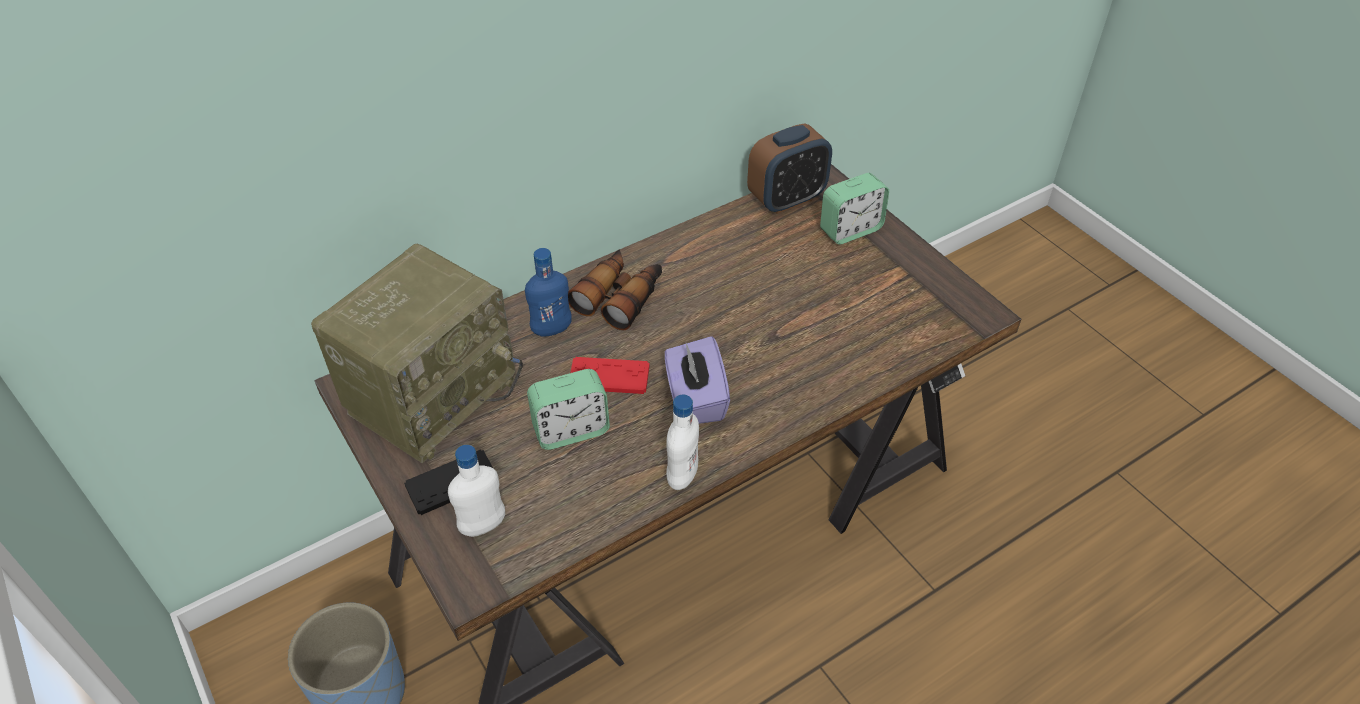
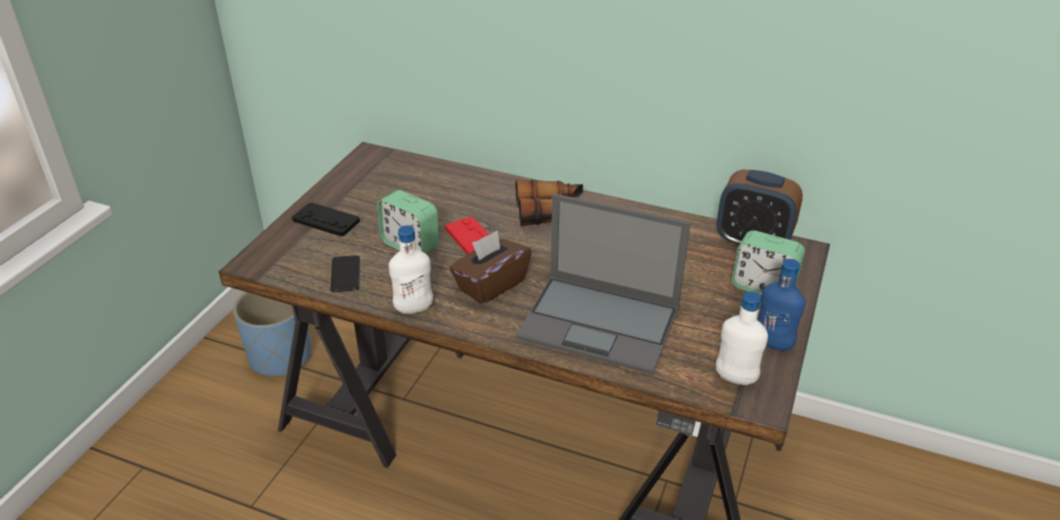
camera: 55 degrees right, 10 degrees down
radio [311,244,523,463] -> none
white bottle [448,445,505,537] -> white bottle moved to [715,291,768,385]
blue bottle [525,248,572,337] -> blue bottle moved to [758,259,806,351]
purple tissue box [665,336,730,424] -> brown tissue box [450,230,532,304]
none -> phone [331,255,360,292]
none -> laptop [516,194,691,374]

